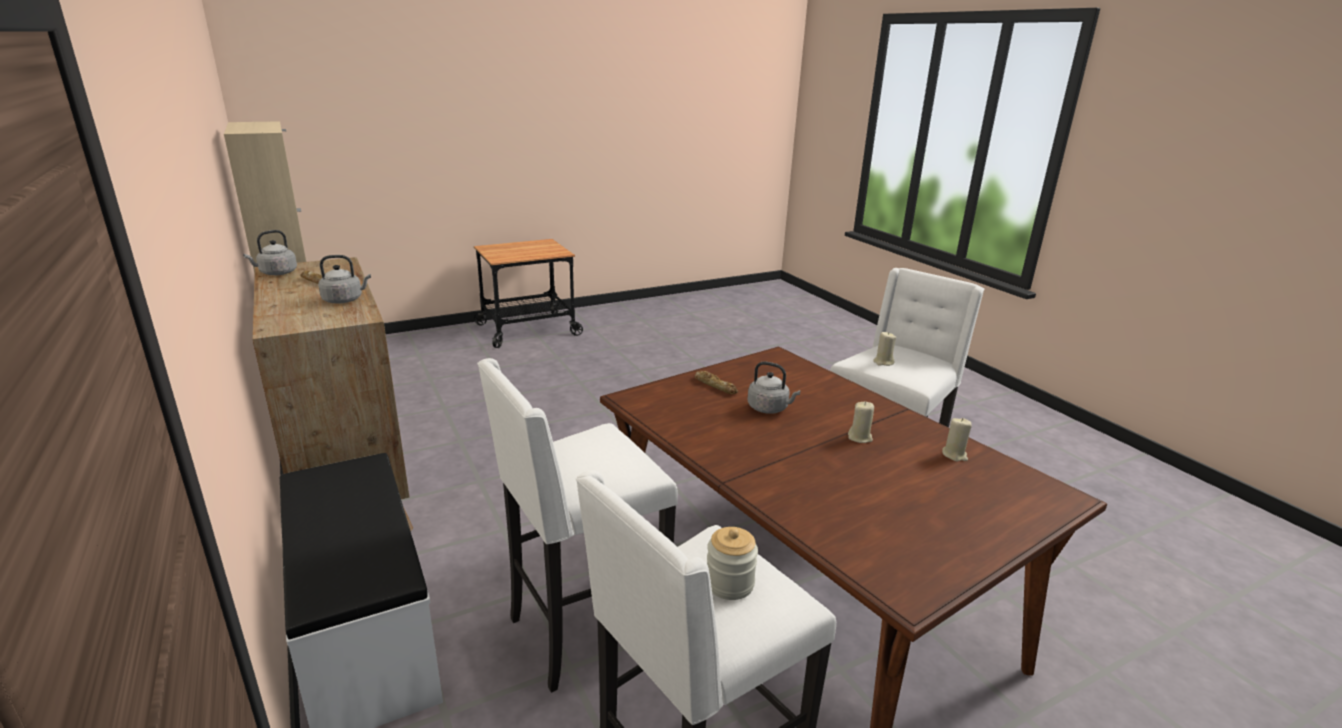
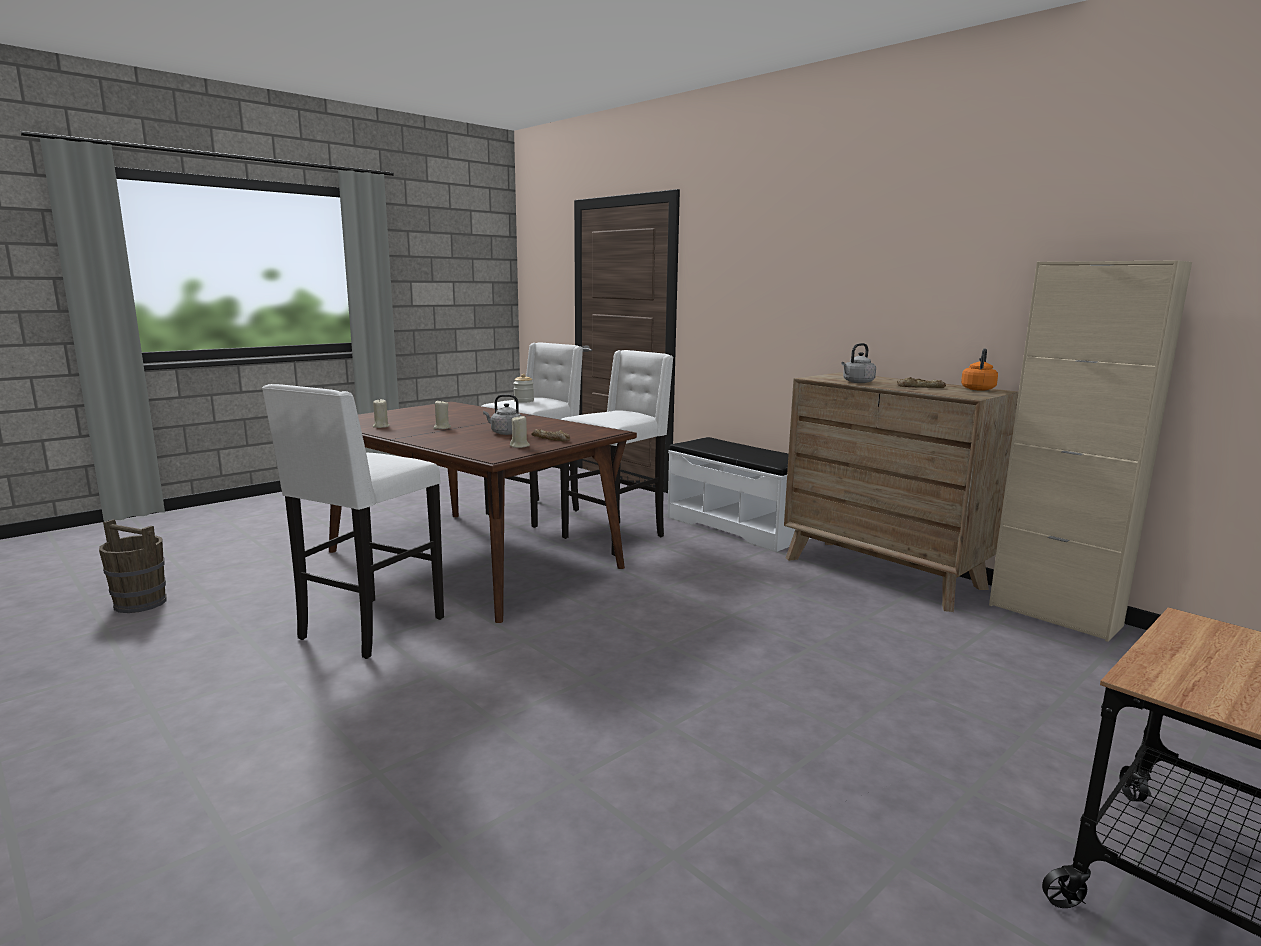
camera: 165 degrees right, 10 degrees down
grey kettle [243,230,297,275] -> orange kettle [961,348,998,391]
beige candle [873,332,896,366] -> beige candle moved to [510,416,530,448]
none -> brown bucket [99,519,167,613]

